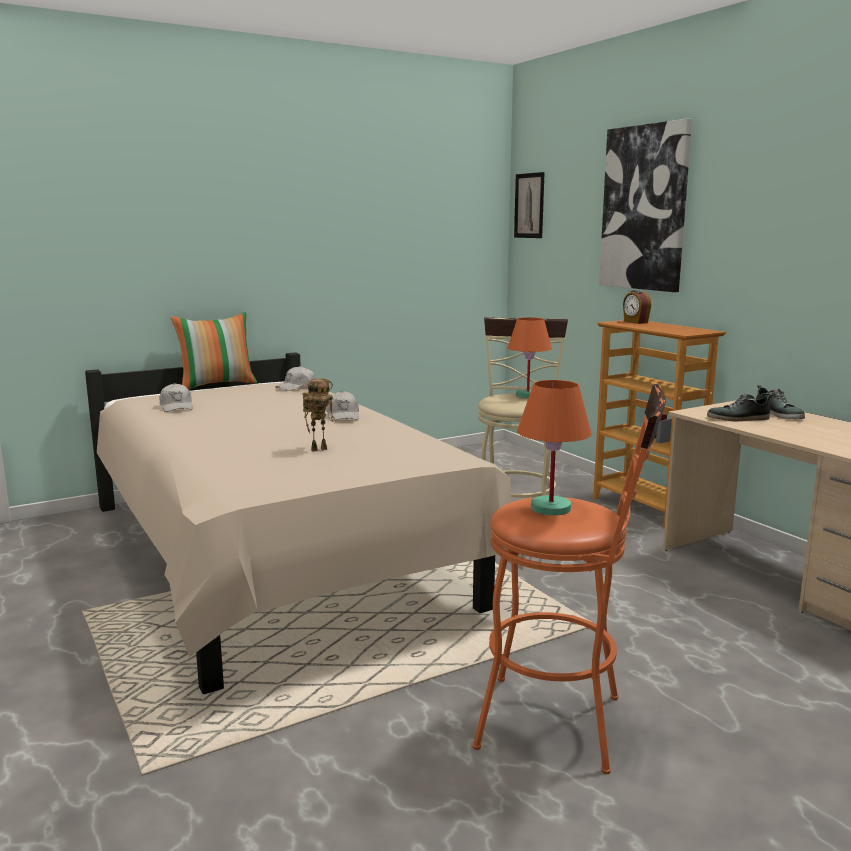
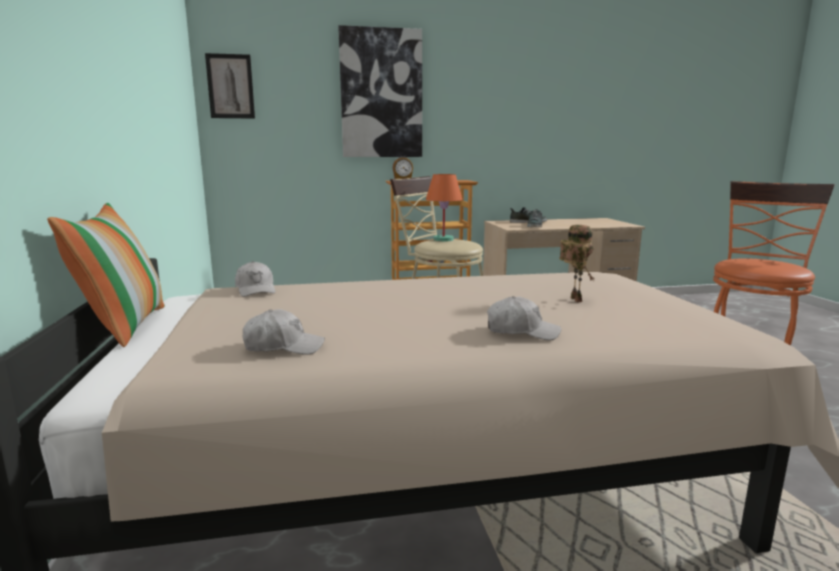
camera: 70 degrees left, 0 degrees up
white cap [326,391,359,421] -> white cap moved to [487,296,561,340]
orange table lamp [517,380,592,515] -> none

